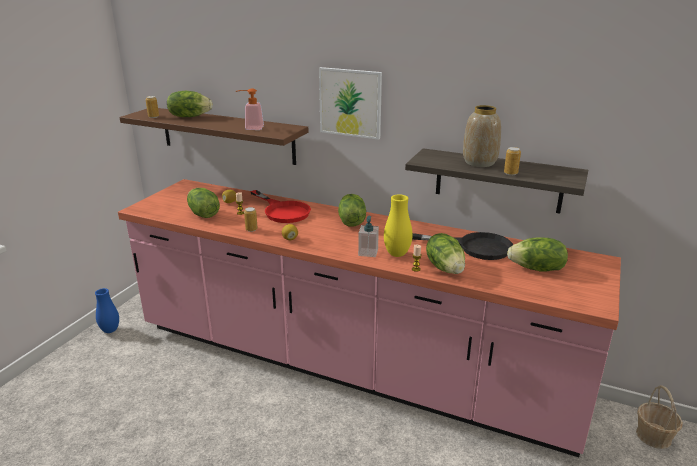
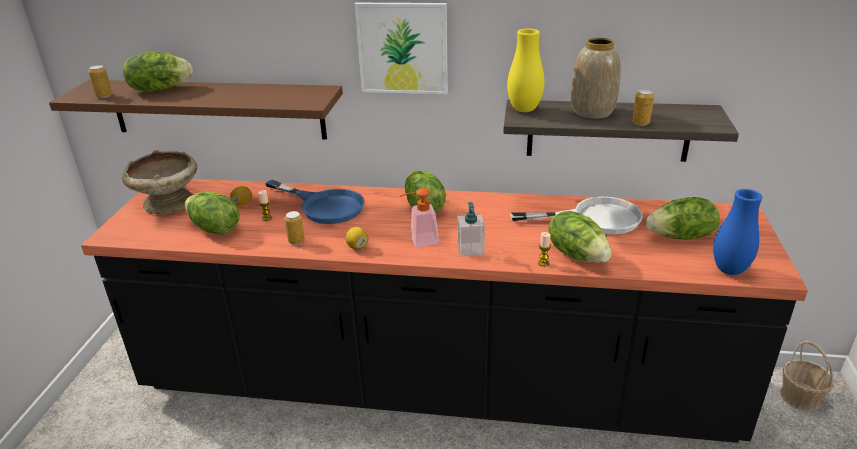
camera: 15 degrees left, 5 degrees up
blue vase [95,288,119,333] -> blue vase moved to [713,189,762,275]
pink counter [118,179,621,457] -> black counter [81,179,808,443]
soap dispenser [236,88,264,130] -> soap dispenser moved to [399,188,439,247]
red frying pan [250,190,311,223] -> blue frying pan [265,180,365,224]
yellow vase [384,194,413,257] -> yellow vase moved to [507,29,544,112]
black frying pan [412,232,513,260] -> white frying pan [510,197,643,234]
none -> beige bowl [122,150,197,214]

